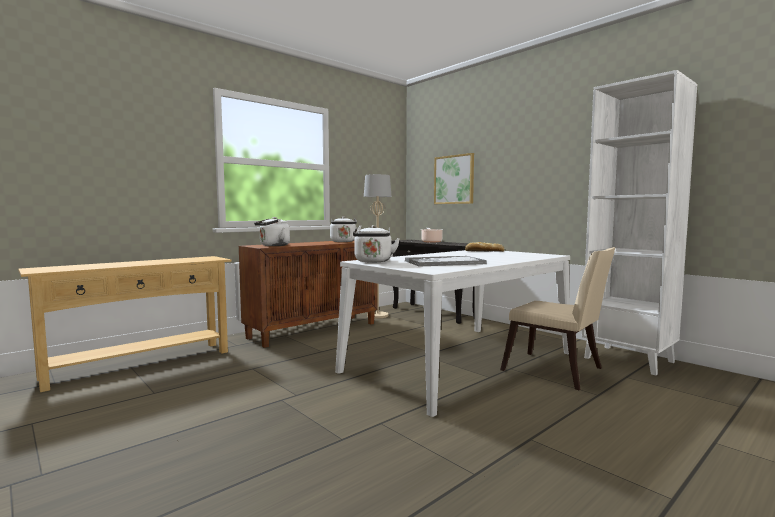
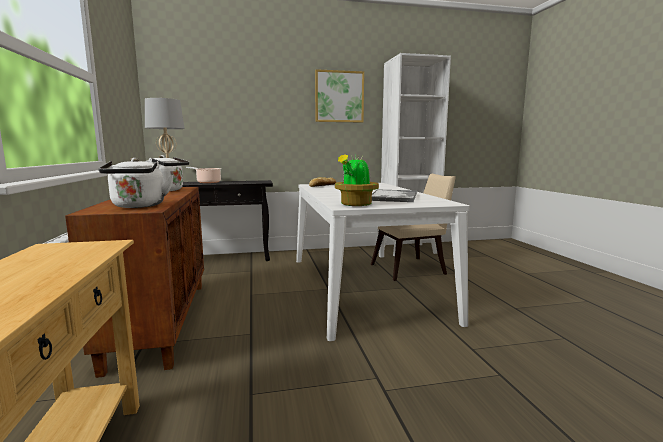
camera: 60 degrees left, 5 degrees up
white kettle [353,225,400,263] -> potted plant [335,154,379,206]
picture [434,153,474,204] -> picture moved to [315,69,364,122]

